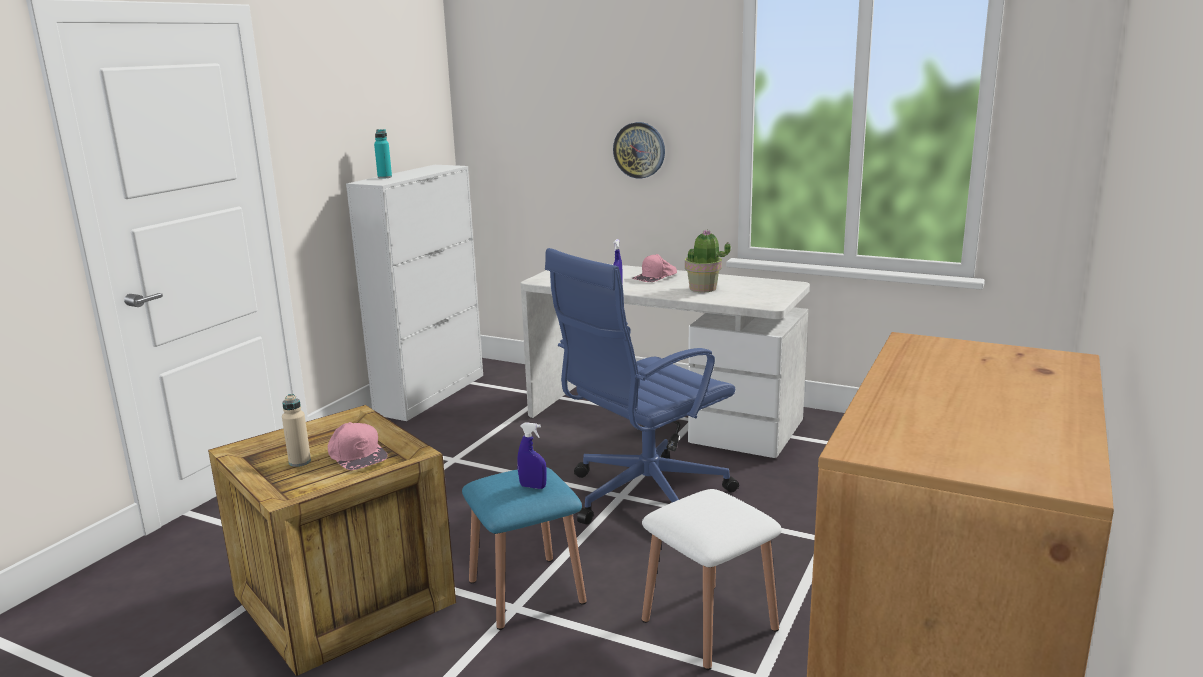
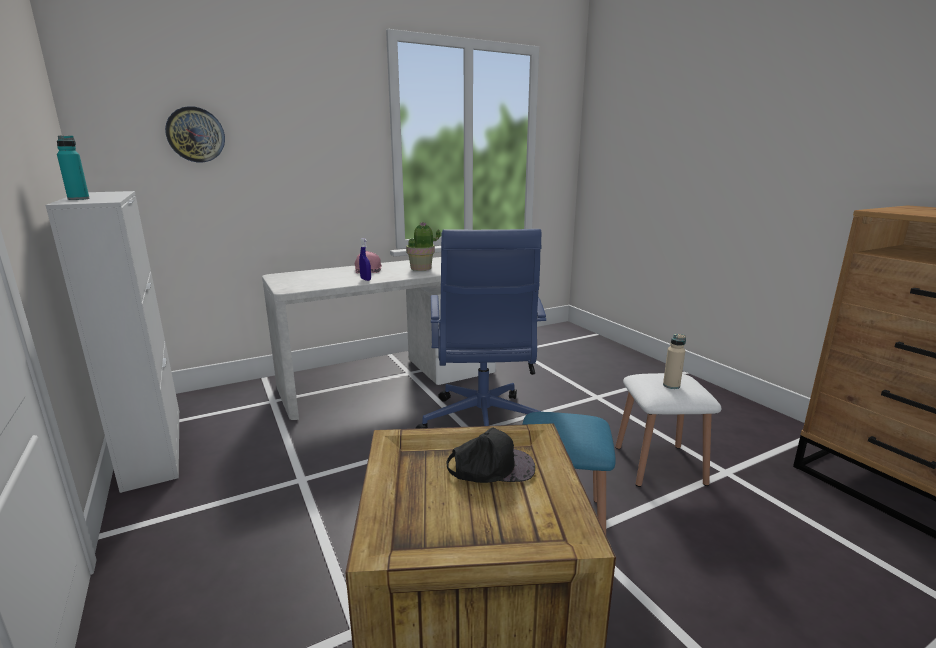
camera: 55 degrees left, 0 degrees up
beige bottle [282,394,311,467] -> beige bottle moved to [663,334,686,389]
pink cap [328,422,388,470] -> black cap [447,428,535,483]
blue spray bottle [517,422,547,489] -> none
wall clock [613,122,665,179] -> wall clock moved to [165,106,225,162]

